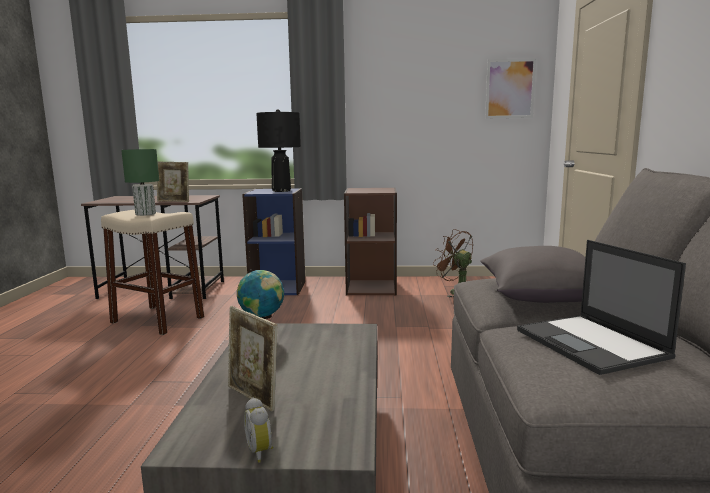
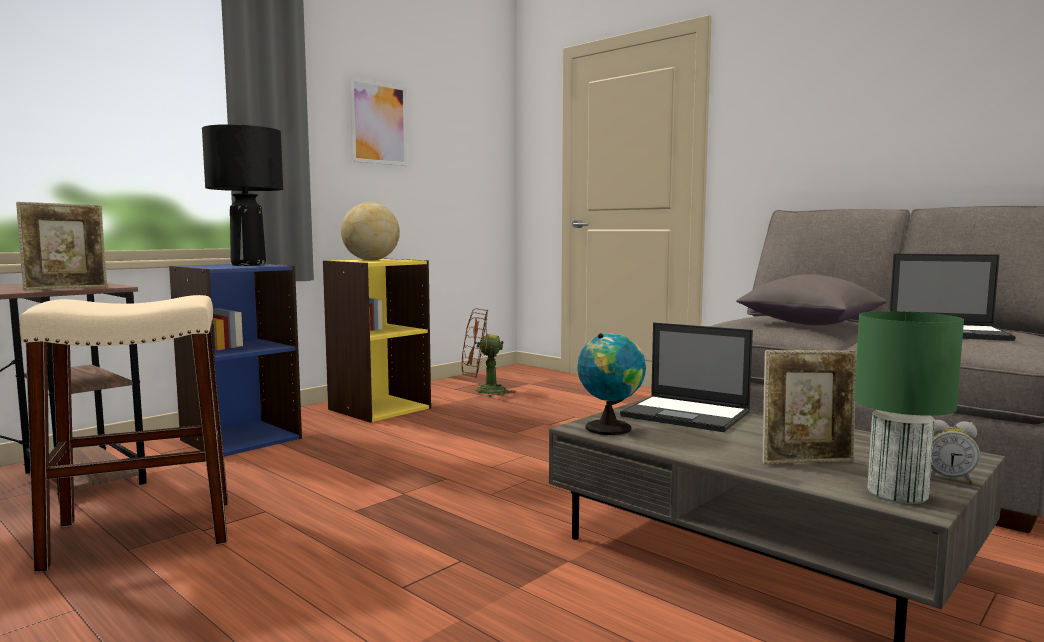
camera: 50 degrees left, 5 degrees down
green table lamp [121,149,159,216] -> green table lamp moved to [854,311,964,504]
brown bookcase [344,187,397,296] -> yellow bookcase [323,259,431,423]
picture [485,58,536,119] -> picture moved to [349,77,407,166]
none -> globe [341,203,400,260]
none -> laptop [620,322,753,432]

